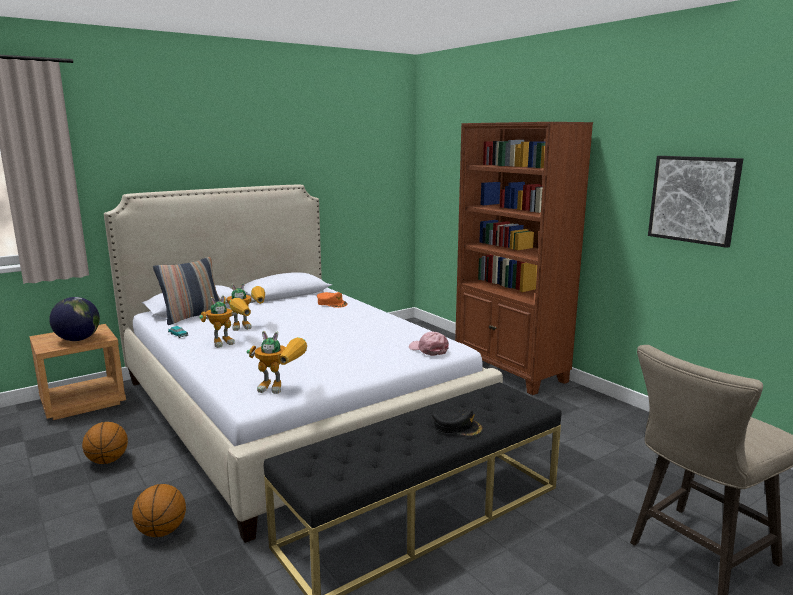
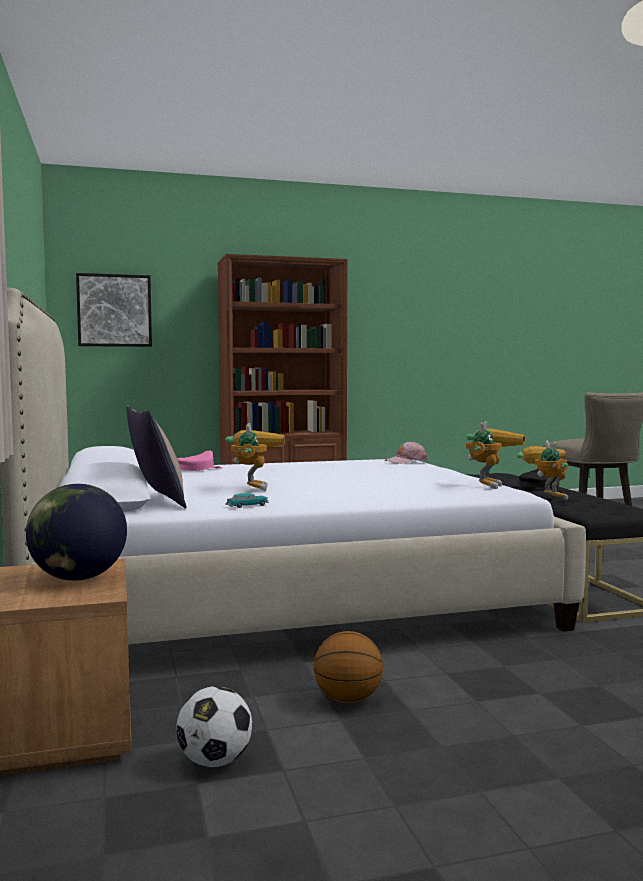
camera: 70 degrees left, 10 degrees down
basketball [132,484,186,537] -> none
toy robot [199,295,251,348] -> toy robot moved to [517,440,568,500]
orange cap [317,292,348,308] -> pink cap [177,450,222,471]
picture [648,156,743,248] -> picture moved to [76,273,152,347]
none -> football [176,686,252,767]

